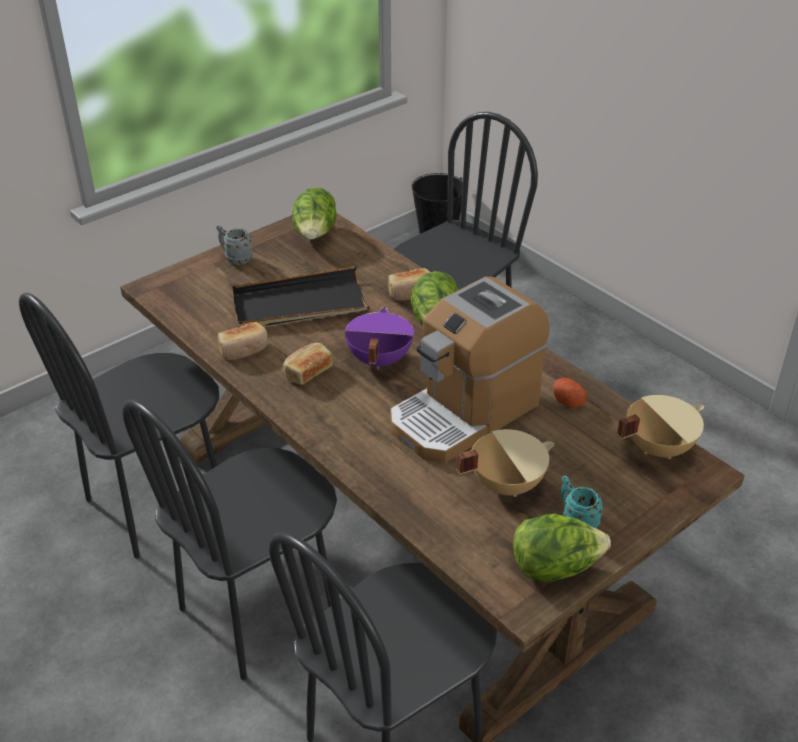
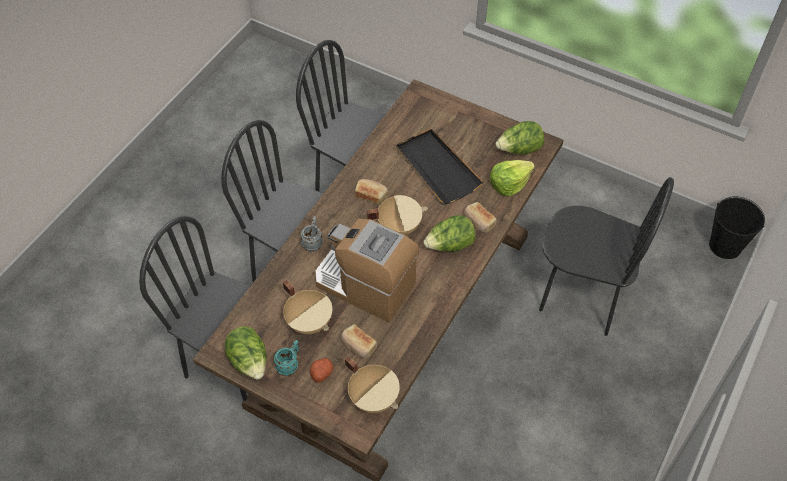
camera: 70 degrees right, 15 degrees up
grey mug [216,225,253,265] -> grey mug moved to [300,216,322,252]
bread [218,322,268,360] -> bread moved to [341,324,377,358]
purple cooking pot [345,307,414,370] -> beige cooking pot [367,195,428,235]
potato [553,378,587,408] -> potato moved to [310,358,333,383]
none -> lettuce [490,160,535,197]

